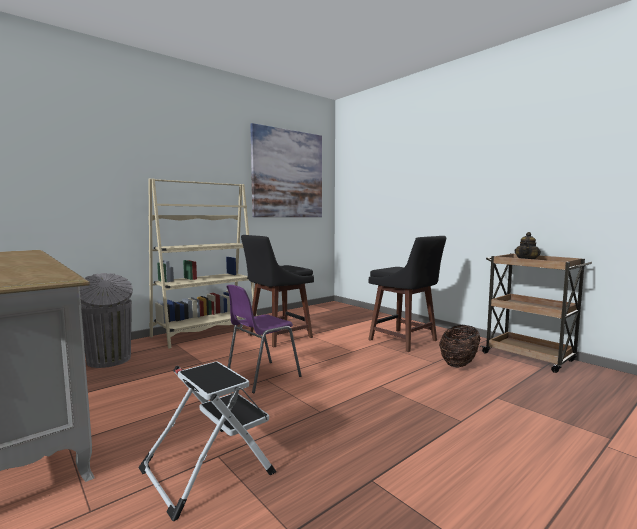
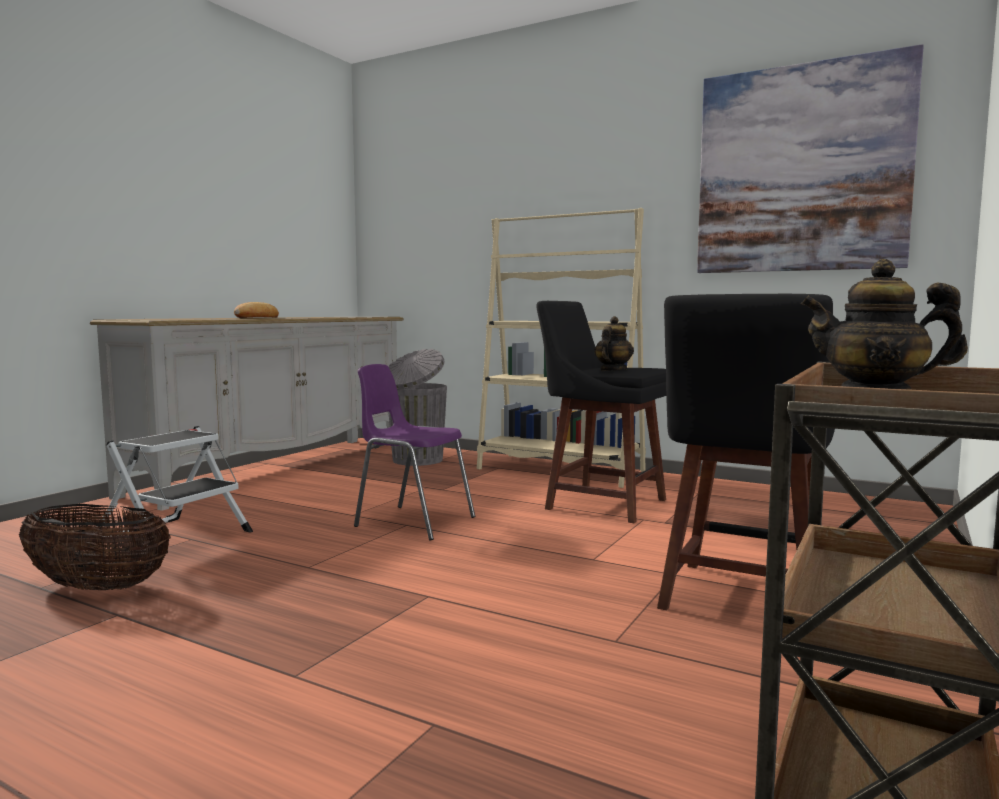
camera: 70 degrees right, 0 degrees up
basket [439,325,481,368] -> basket moved to [19,504,171,590]
none -> bread [234,302,279,318]
none -> teapot [594,316,634,371]

